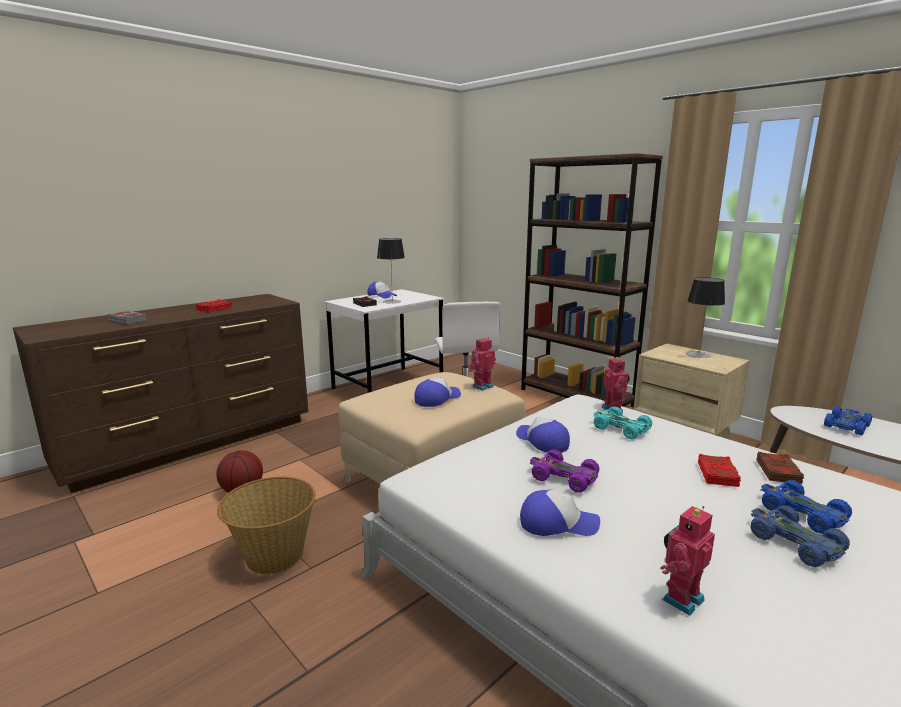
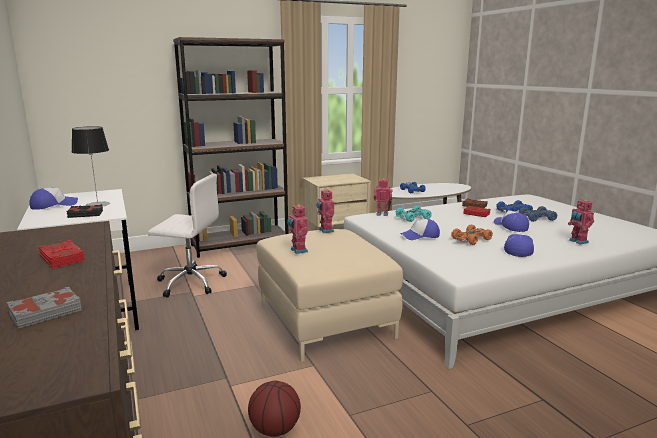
camera: 70 degrees left, 0 degrees up
basket [217,477,316,574] -> none
cap [414,377,461,407] -> cap moved to [494,210,529,232]
purple toy car [530,449,600,493] -> orange toy car [452,224,493,245]
table lamp [686,277,725,358] -> none
none -> toy robot [287,204,308,254]

